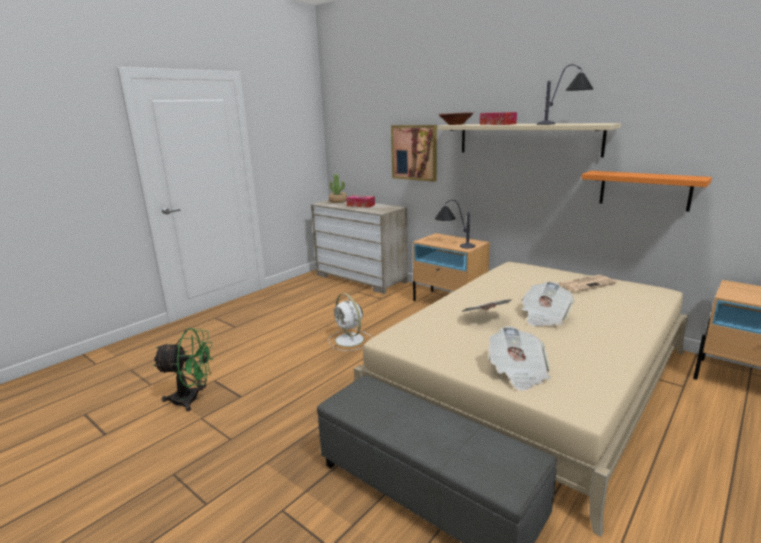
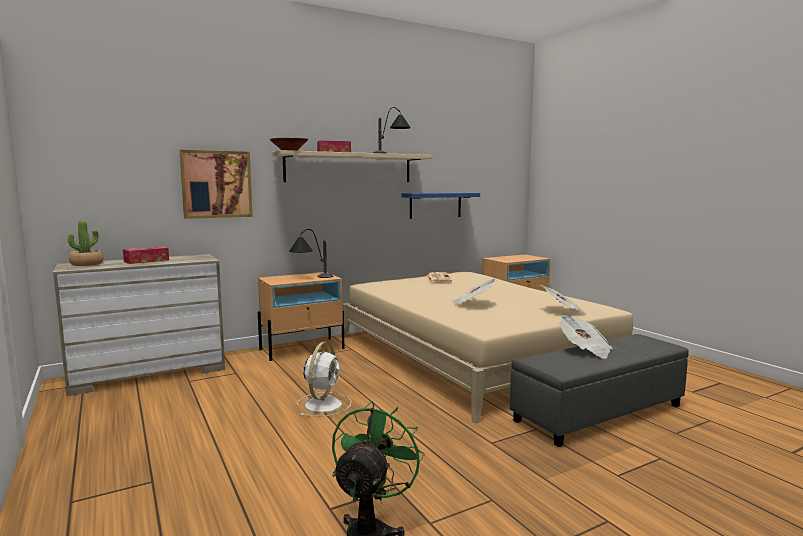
camera: 70 degrees left, 10 degrees down
white fan [328,293,372,351] -> white fan turned 60 degrees counterclockwise [297,342,352,416]
newspaper [522,281,574,326] -> newspaper moved to [559,315,613,359]
orange shelf [581,171,712,212] -> blue shelf [401,193,480,219]

